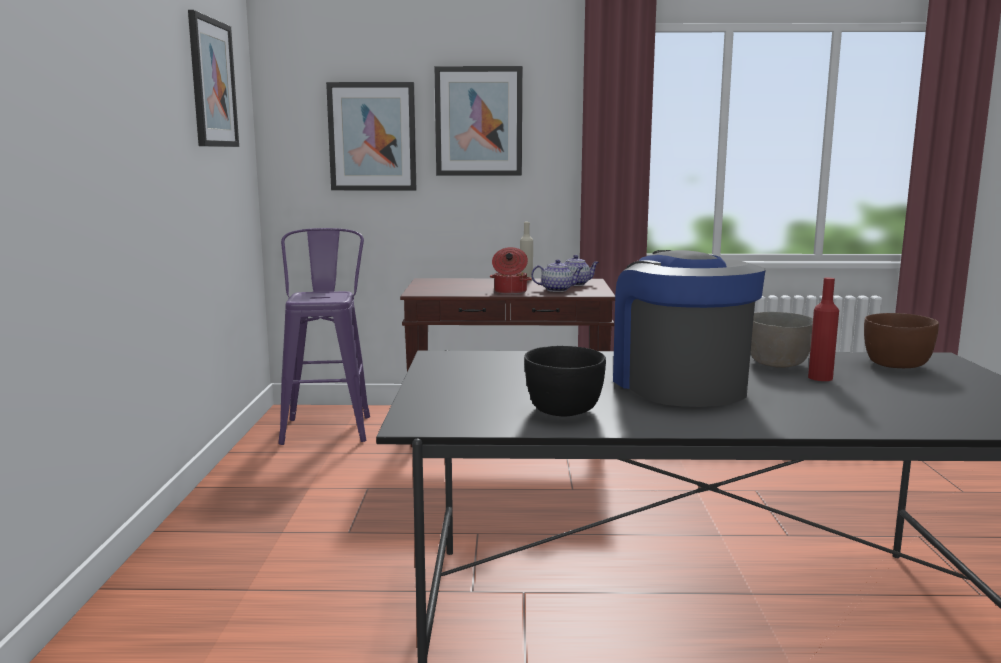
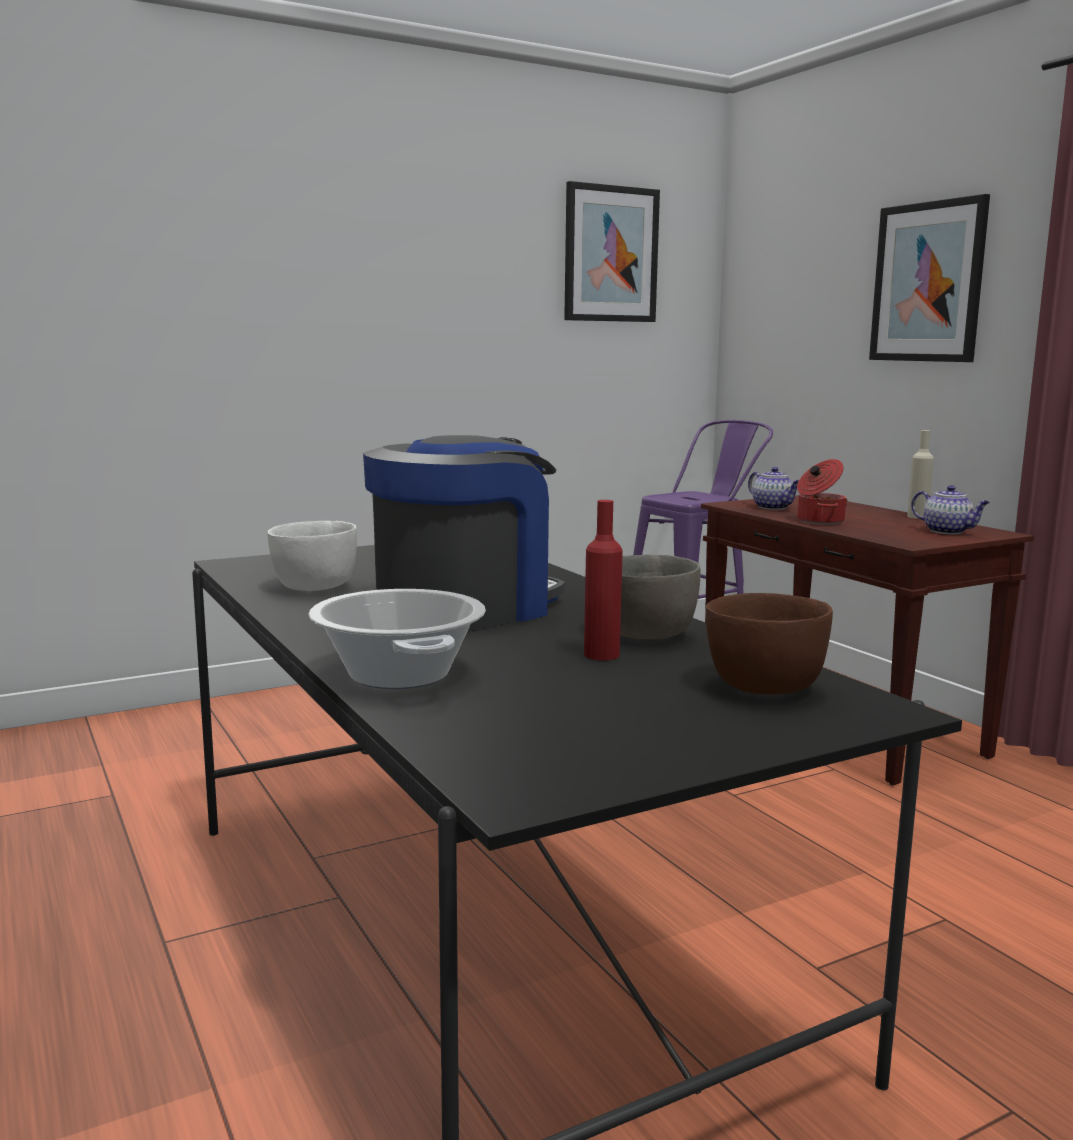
camera: 60 degrees right, 0 degrees up
picture [326,82,416,190] -> none
black bowl [524,346,606,417] -> white bowl [268,521,357,591]
teapot [531,259,583,292] -> teapot moved to [748,467,799,510]
none -> cooking pot [308,589,486,689]

